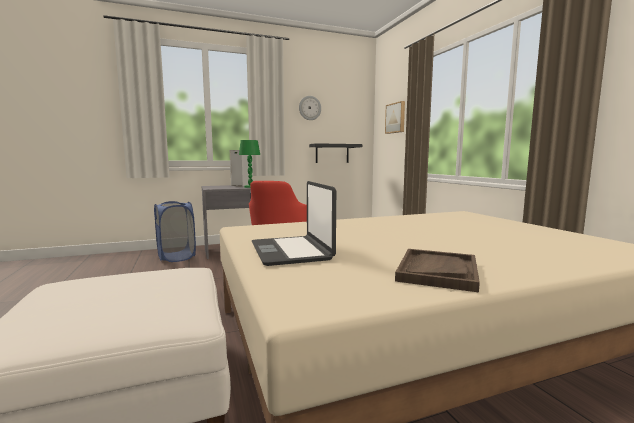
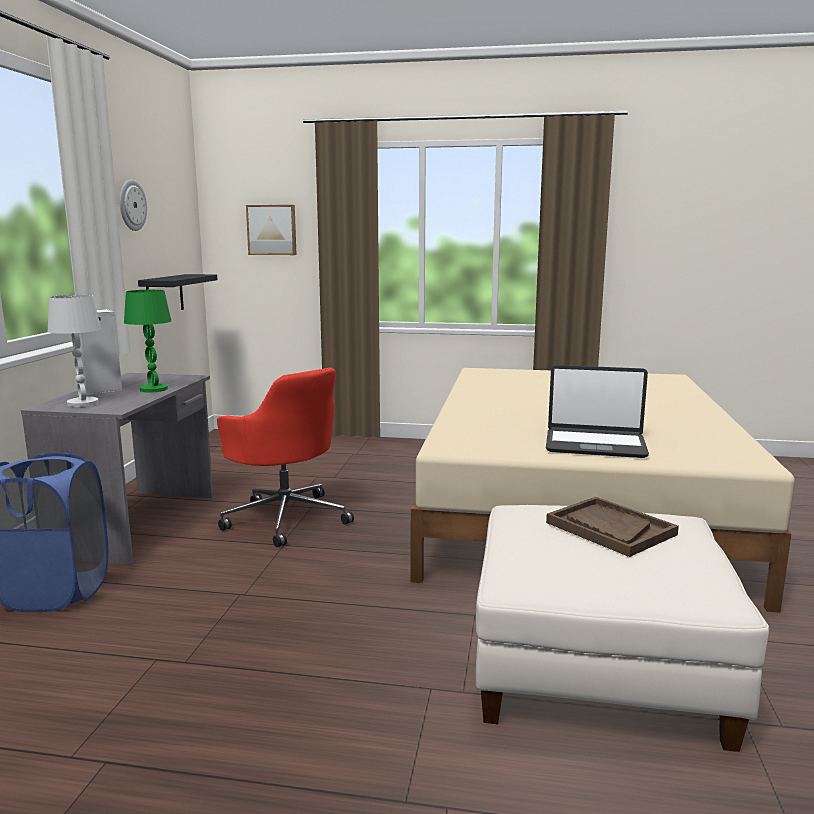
camera: 60 degrees left, 5 degrees up
brown tray [395,249,480,292] -> brown tray moved to [546,497,679,557]
none -> white table lamp [48,295,101,407]

